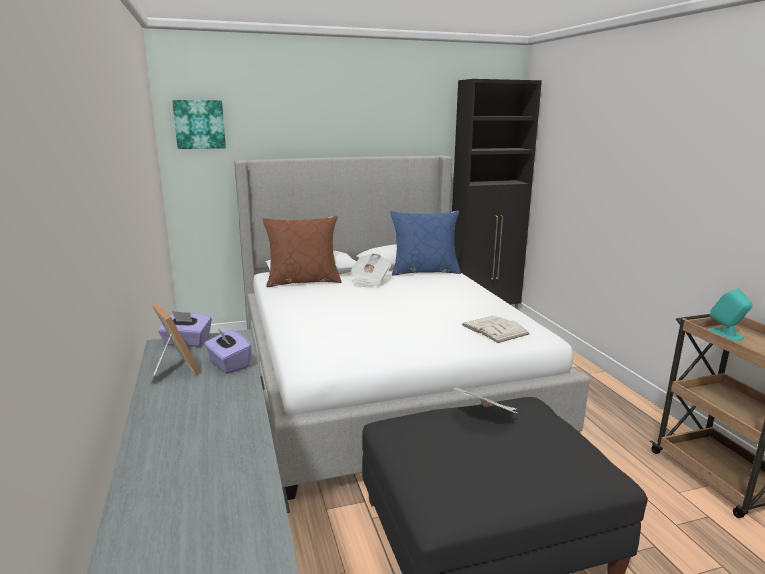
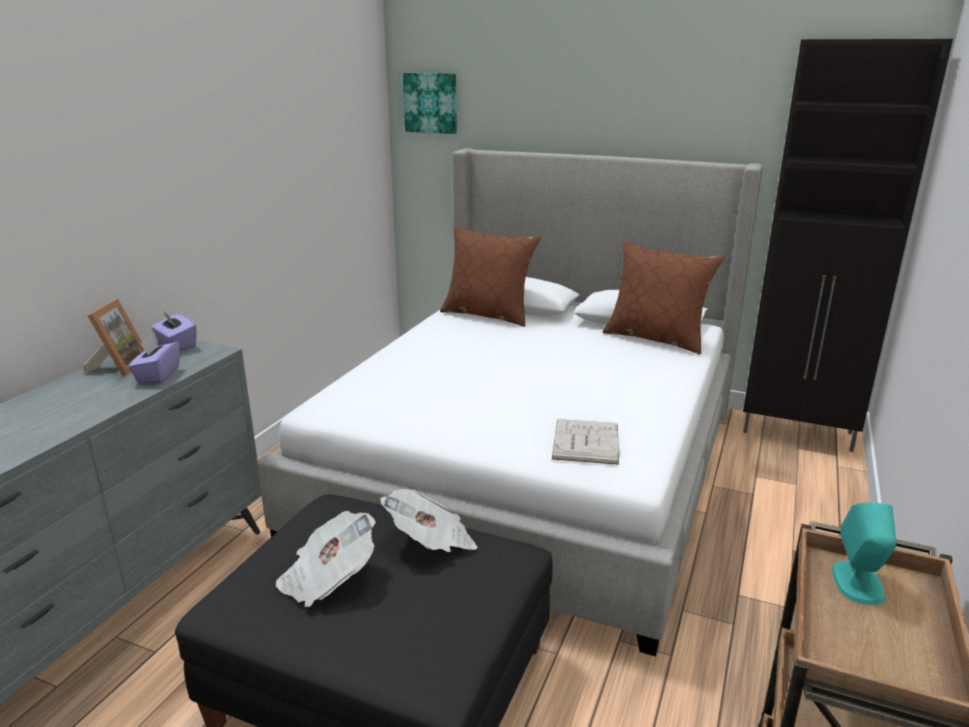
camera: 40 degrees right, 5 degrees up
newspaper [351,253,391,288] -> newspaper moved to [276,511,376,607]
blue pillow [390,211,461,276] -> brown pillow [603,241,724,355]

